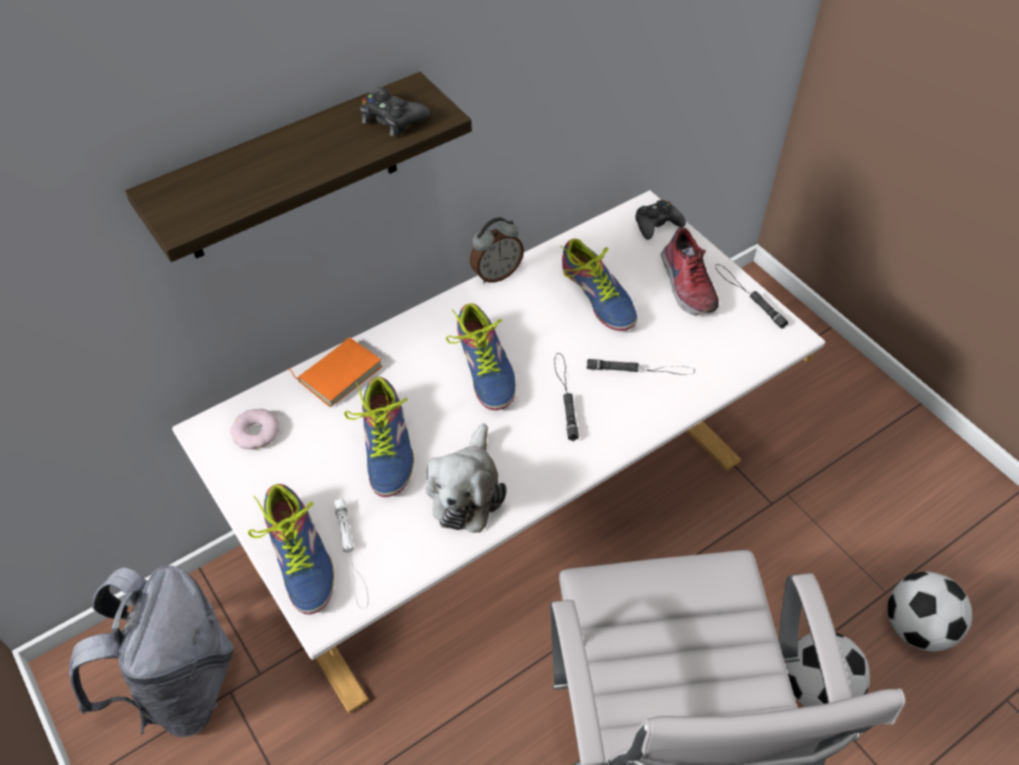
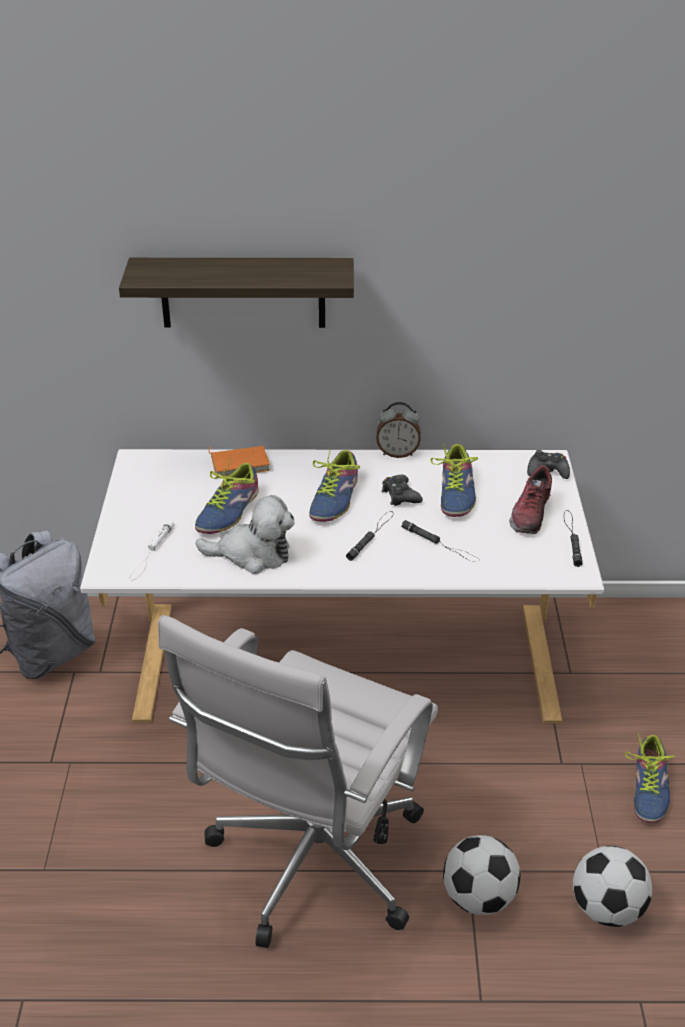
camera: 35 degrees right, 15 degrees down
donut [230,409,279,449] -> none
shoe [248,484,334,614] -> shoe moved to [625,733,675,823]
black game controller [360,87,430,136] -> black game controller moved to [381,475,423,506]
plush toy [426,423,507,533] -> plush toy turned 135 degrees counterclockwise [195,495,295,574]

